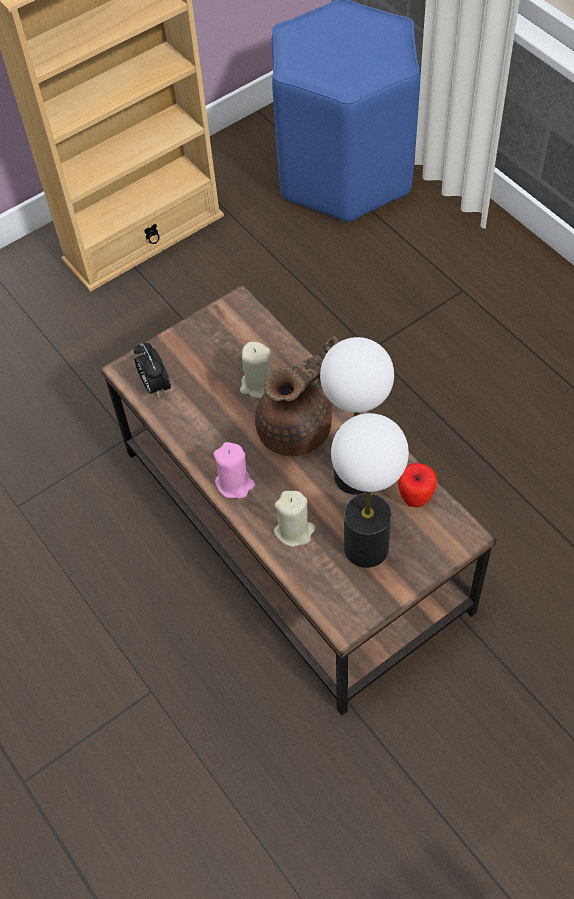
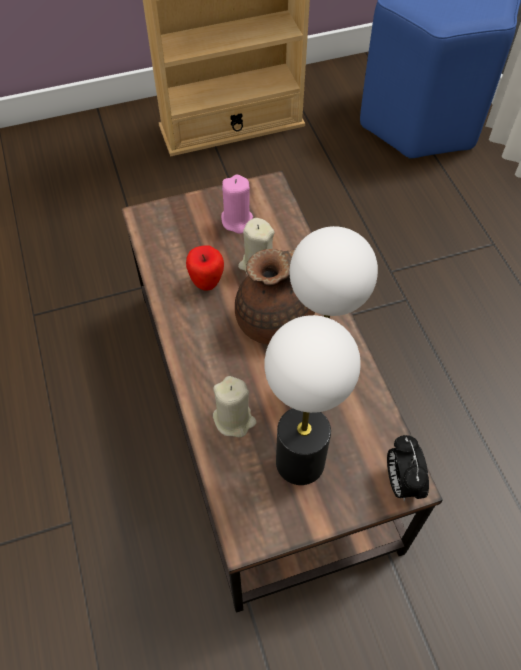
camera: 15 degrees right, 0 degrees up
alarm clock [134,343,171,398] -> alarm clock moved to [387,435,429,502]
pink candle [214,442,255,499] -> pink candle moved to [221,175,253,234]
apple [398,463,437,507] -> apple moved to [186,245,224,291]

